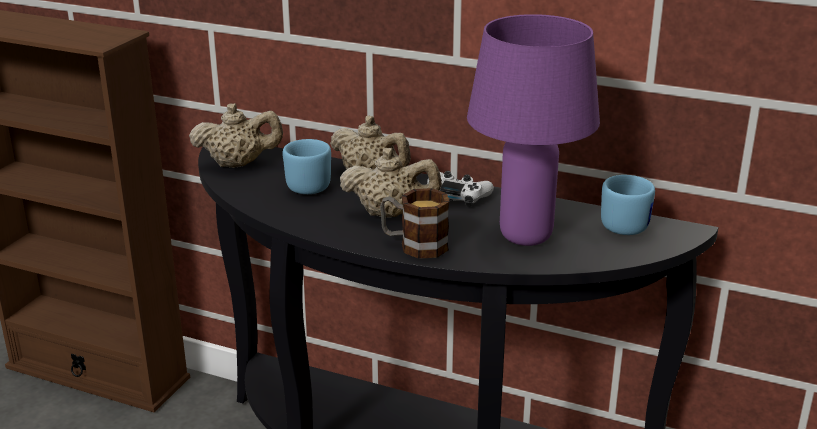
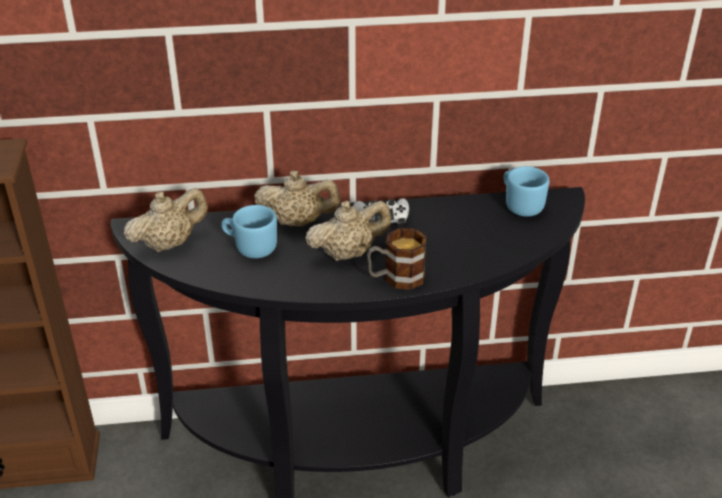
camera: 30 degrees left, 10 degrees up
purple table lamp [467,14,600,246] -> none

